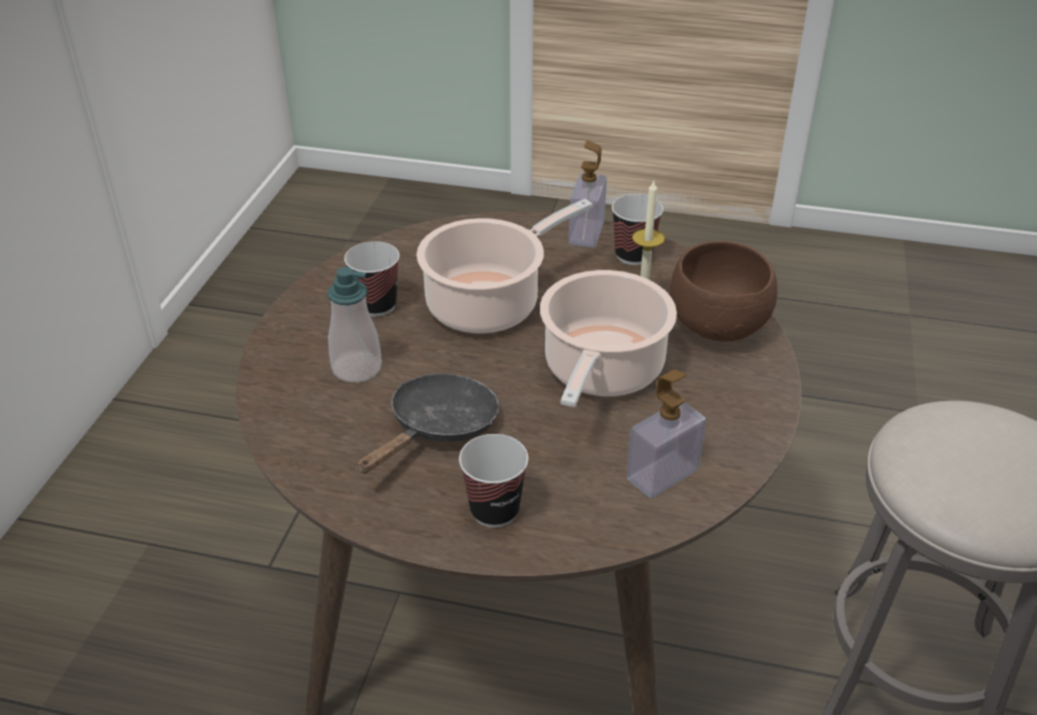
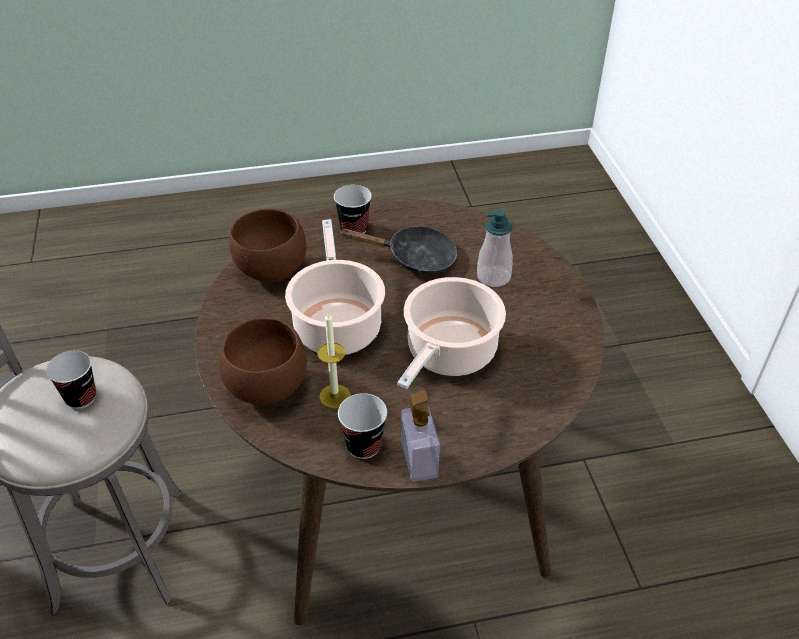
camera: 155 degrees right, 5 degrees up
cup [344,241,400,317] -> cup moved to [46,350,96,409]
black frying pan [356,374,499,474] -> black frying pan turned 90 degrees counterclockwise [340,226,457,274]
soap dispenser [627,370,706,498] -> brown bowl [229,209,306,282]

